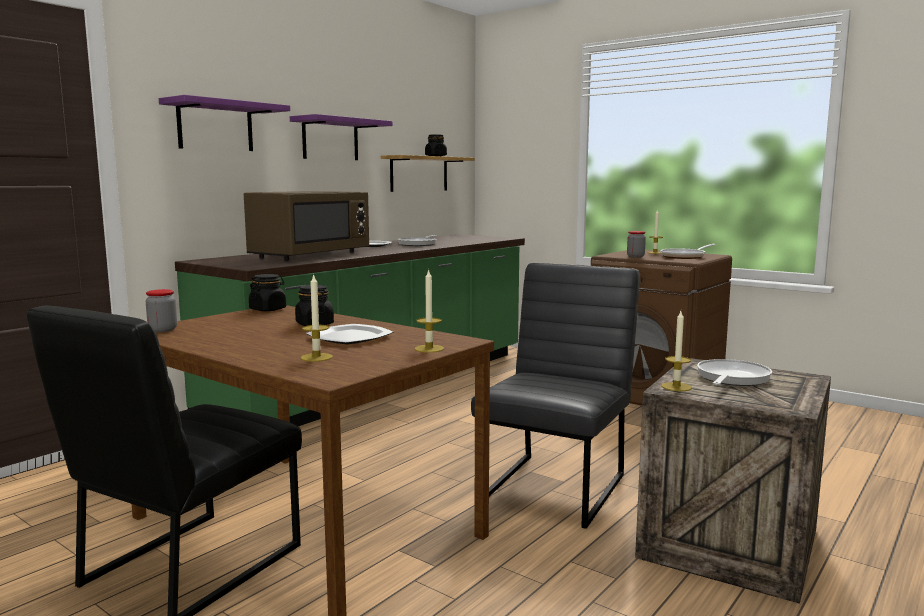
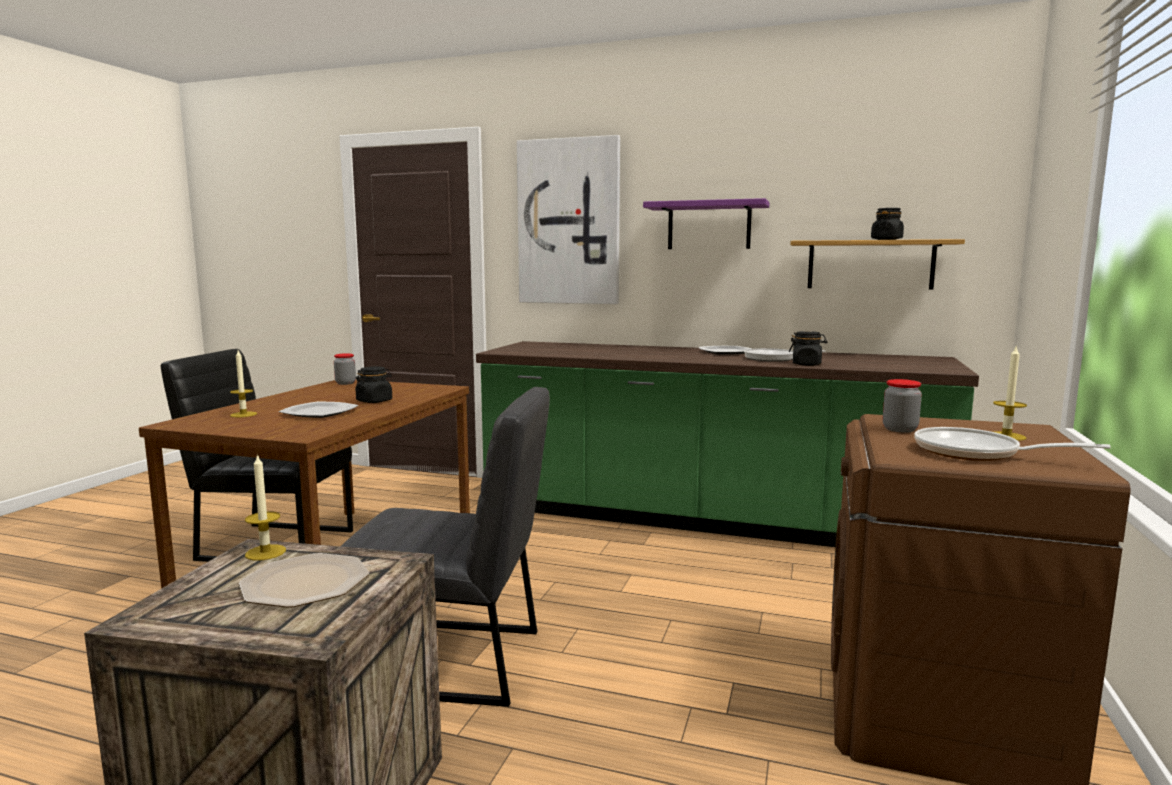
camera: 70 degrees right, 0 degrees up
purple shelf [159,95,290,151] -> picture [517,135,620,304]
brown microwave [244,191,369,261] -> none
black jar [249,274,286,311] -> black jar moved to [789,331,827,366]
candle [414,269,444,353] -> none
frying pan [697,359,772,386] -> plate [239,553,369,608]

